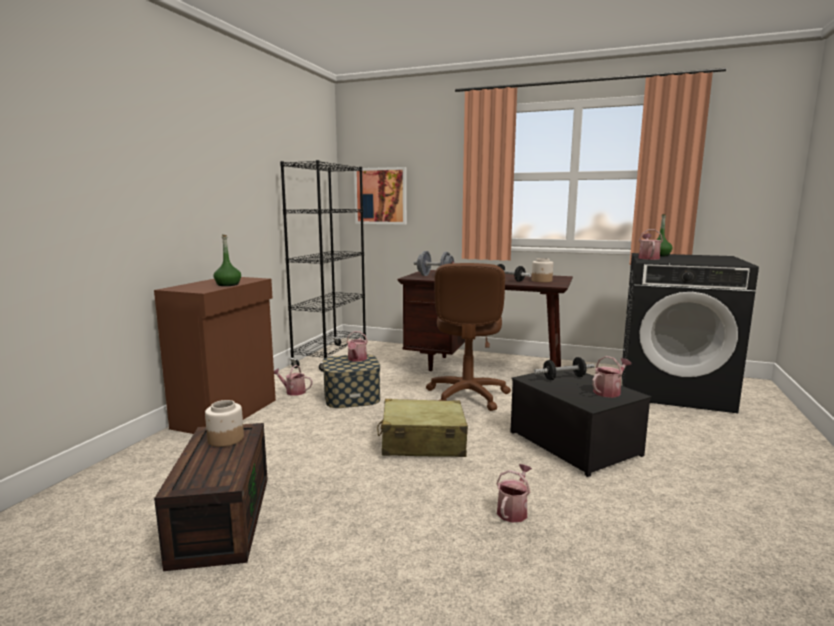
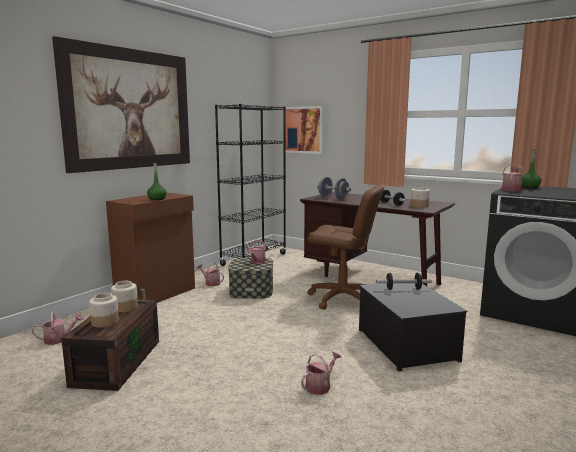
camera: 15 degrees right, 0 degrees up
beige suitcase [377,399,468,457] -> none
brown office chair [426,263,511,411] -> brown office chair turned 90 degrees counterclockwise [307,186,384,310]
watering can [592,356,631,398] -> watering can moved to [32,312,83,345]
none -> picture [52,36,190,173]
none -> jar [89,293,119,328]

